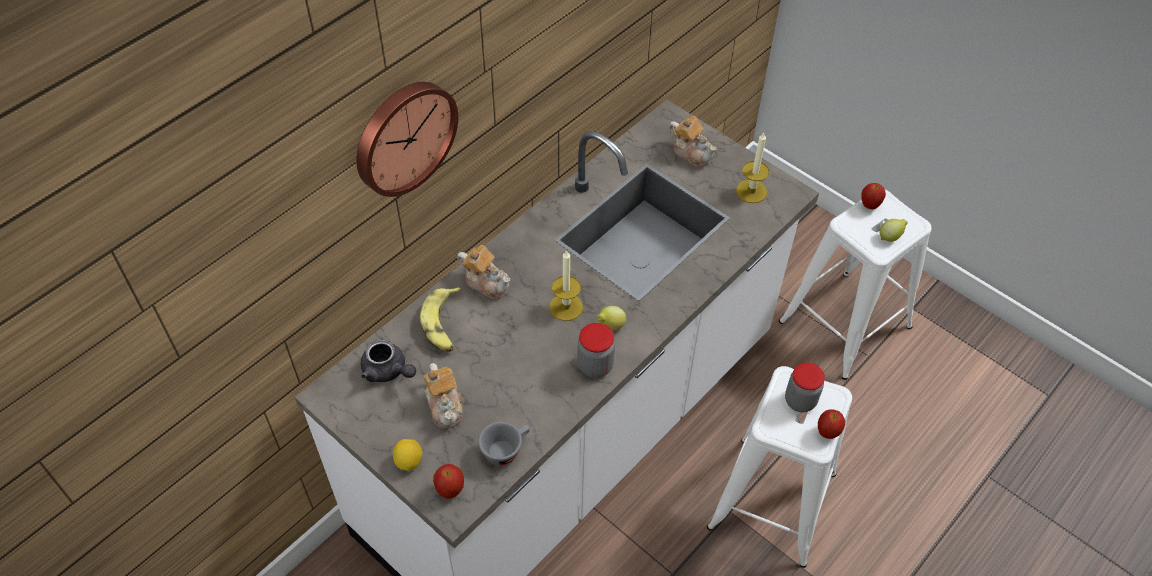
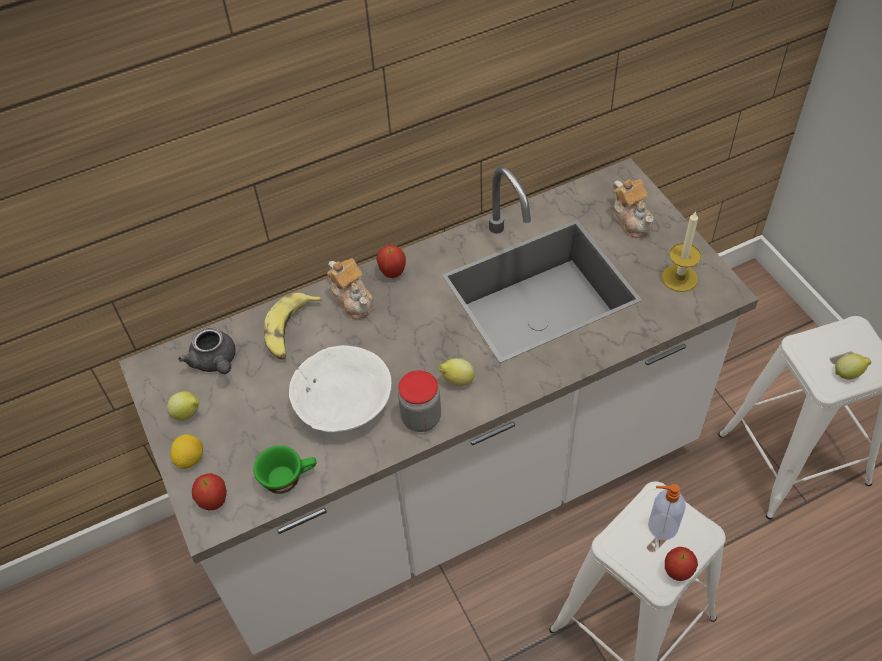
camera: 25 degrees right, 0 degrees up
wall clock [356,82,458,197] -> none
teapot [423,363,463,428] -> none
grey cup [478,422,530,466] -> green cup [253,445,316,494]
candle [550,250,583,321] -> none
jar [785,363,825,412] -> soap dispenser [648,484,686,540]
apple [861,183,886,209] -> apple moved to [376,245,406,278]
none -> lemon [167,391,200,421]
none -> white bowl [289,345,391,433]

